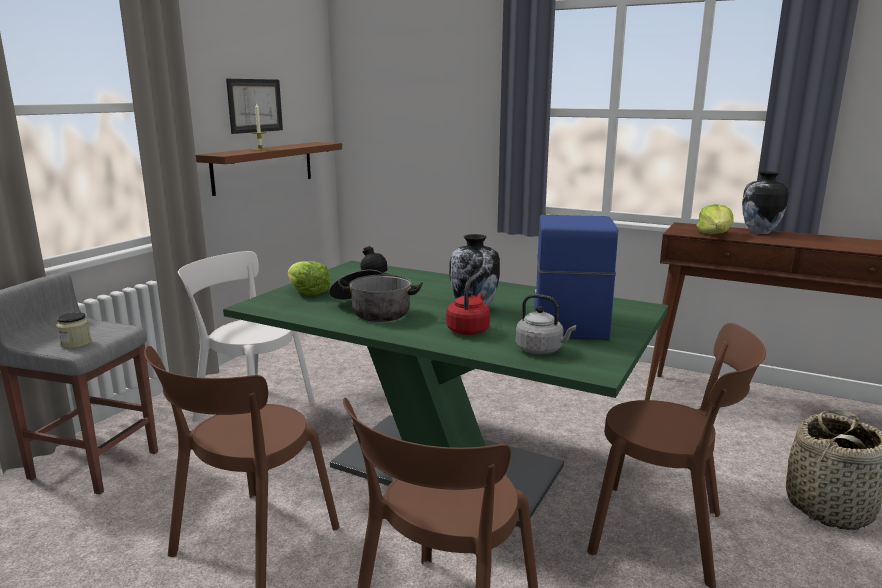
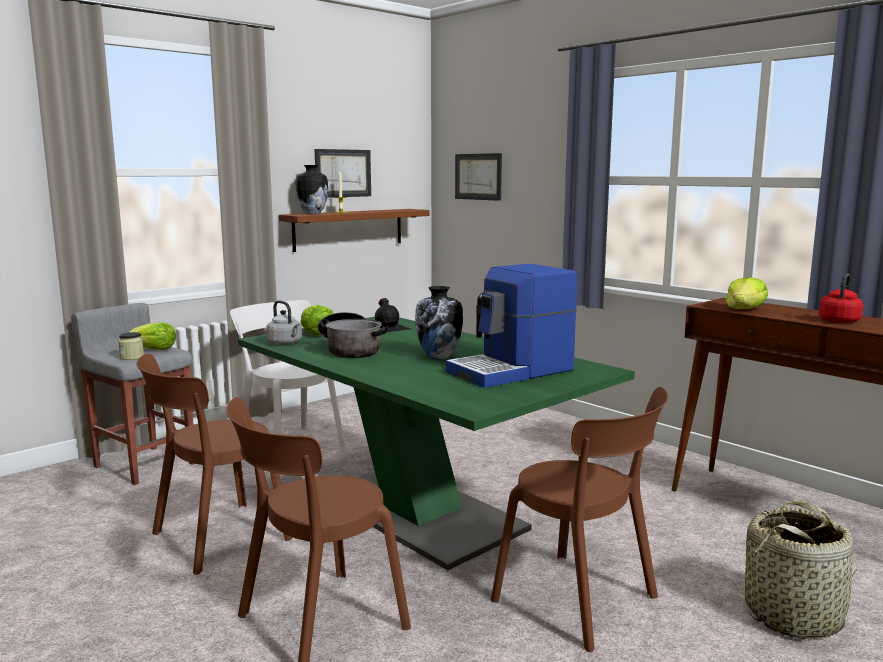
camera: 20 degrees right, 5 degrees down
red kettle [446,278,490,335] -> red kettle moved to [819,274,863,323]
grey kettle [515,294,576,354] -> grey kettle moved to [266,300,302,345]
coffee machine [534,215,618,340] -> coffee machine turned 150 degrees counterclockwise [446,264,577,388]
vase [742,171,789,234] -> vase moved to [296,165,328,214]
none -> lettuce [129,322,176,350]
none -> picture [455,153,502,201]

